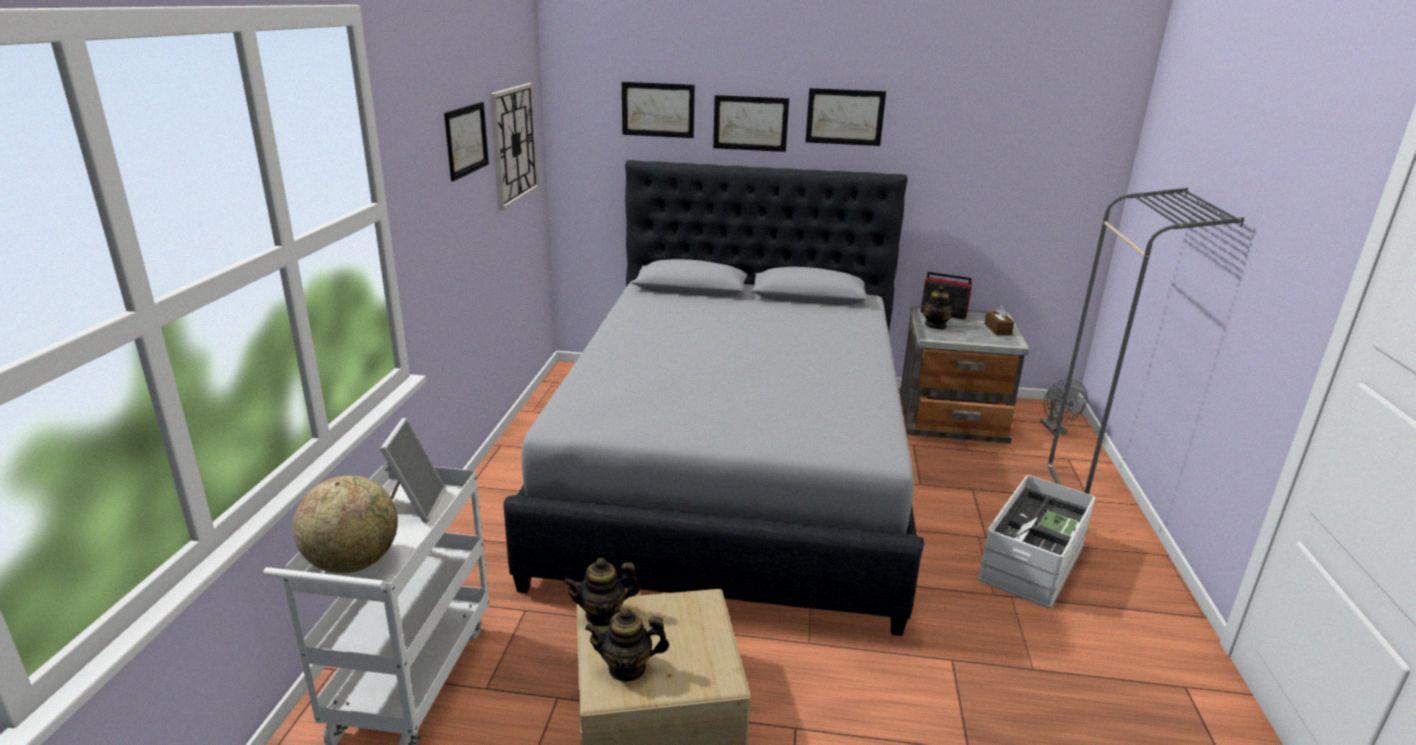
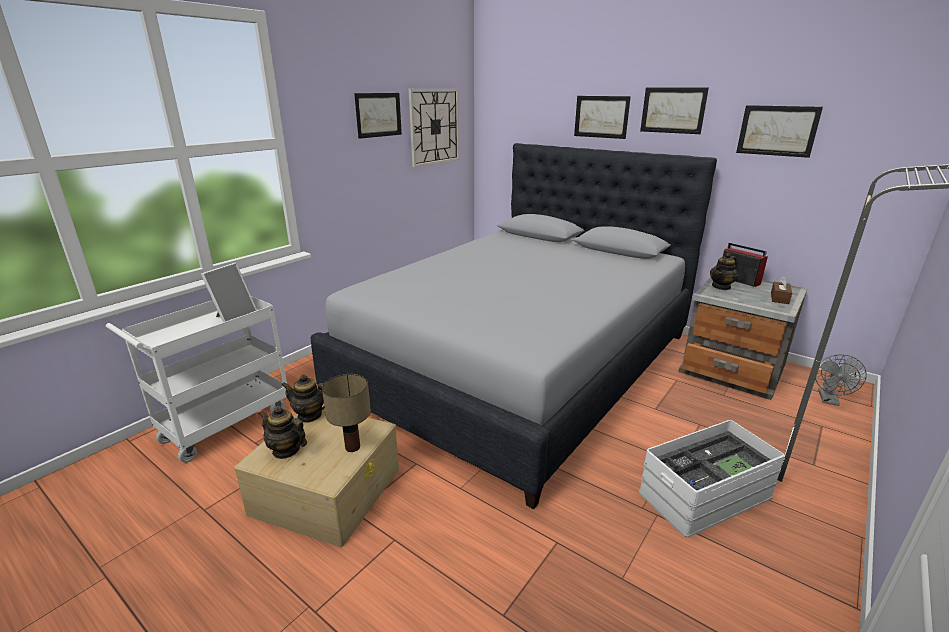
camera: 30 degrees right, 0 degrees up
globe [293,475,398,573] -> none
picture [622,82,695,138] -> picture moved to [736,105,823,158]
none -> table lamp [322,374,371,452]

